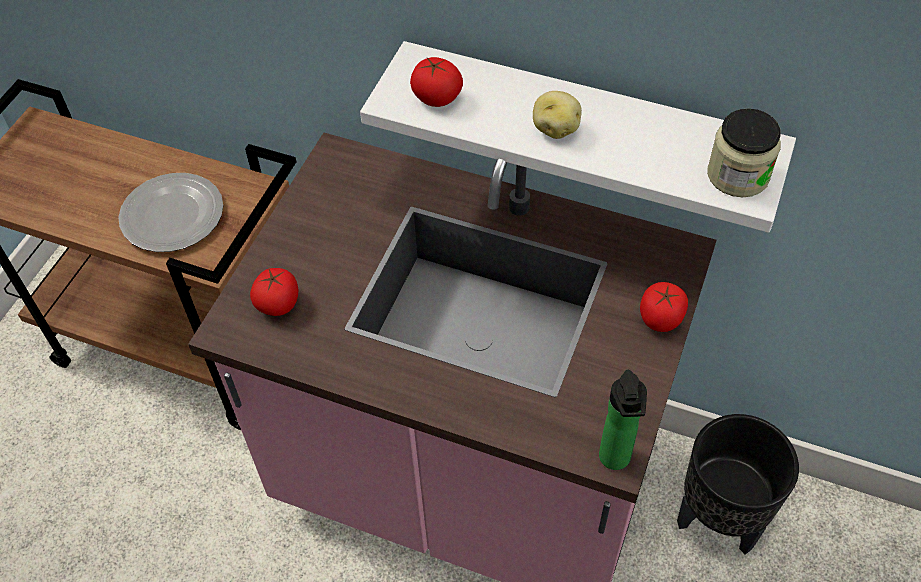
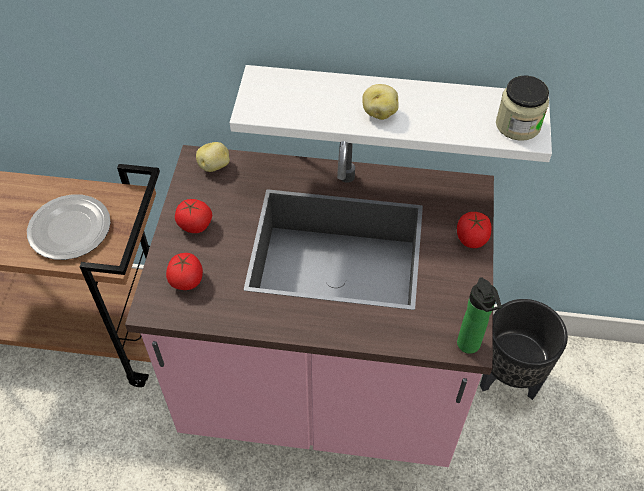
camera: 15 degrees left, 0 degrees up
tomato [410,57,463,107] -> tomato moved to [175,199,212,233]
none -> potato [196,142,230,172]

